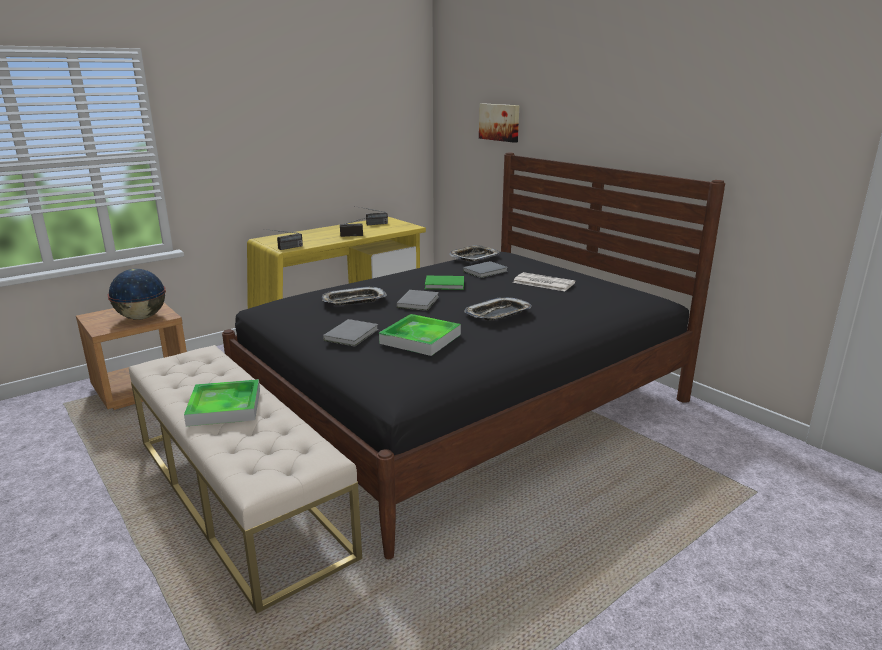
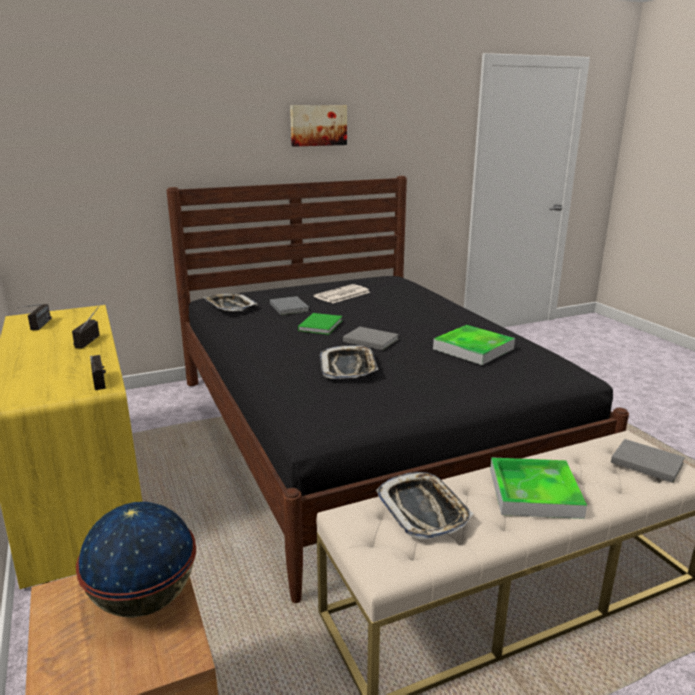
camera: 75 degrees left, 0 degrees up
grey book [323,319,379,347] -> grey book moved to [611,439,685,483]
tray [464,297,532,321] -> tray moved to [376,472,474,540]
picture [479,103,519,143] -> picture moved to [290,105,347,147]

